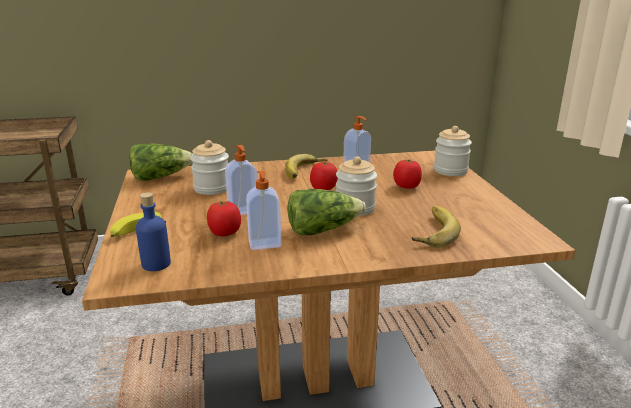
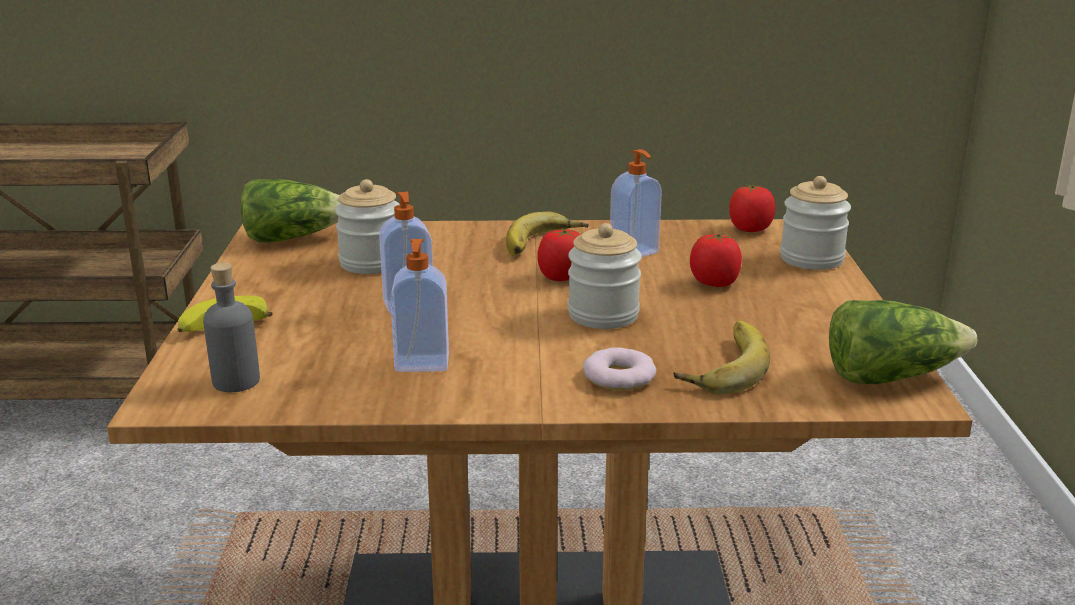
camera: 10 degrees right, 0 degrees up
blue bottle [136,192,171,271] -> grey bottle [203,263,260,392]
tomato [207,200,241,236] -> tomato moved to [729,184,775,232]
lettuce [288,189,366,235] -> lettuce moved to [829,300,977,384]
none -> donut [583,347,656,390]

